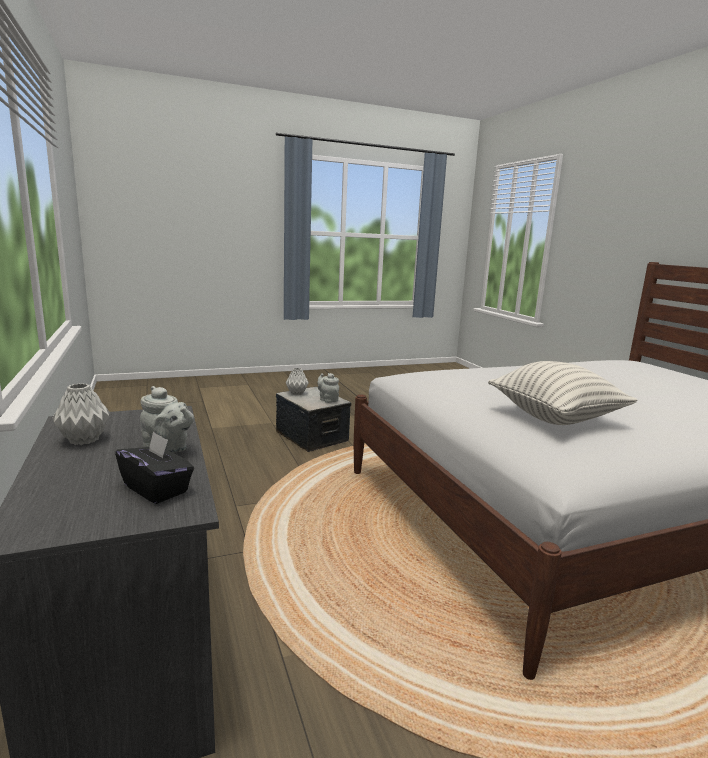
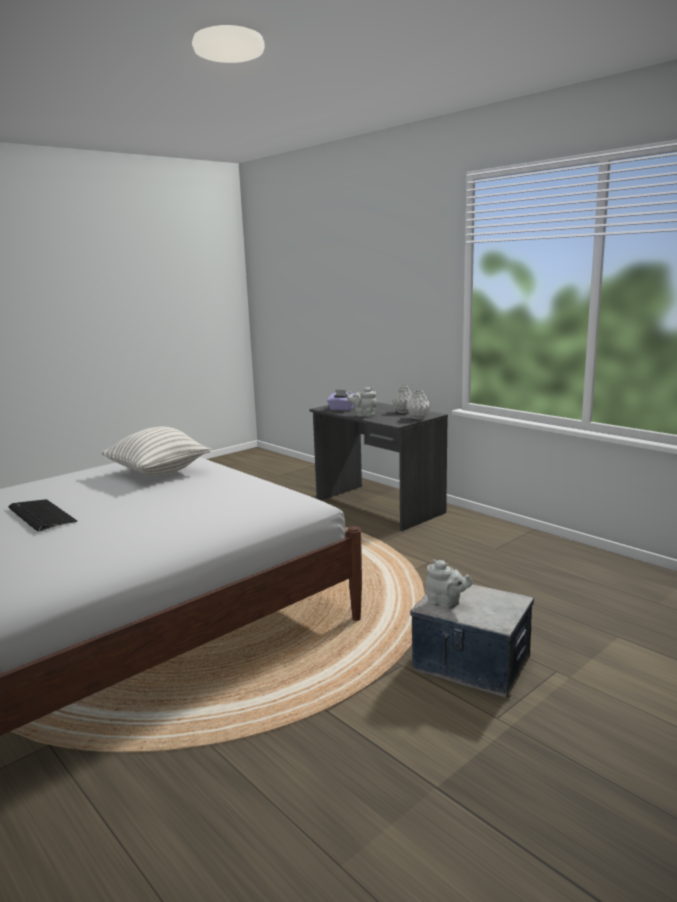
camera: 160 degrees right, 0 degrees up
black tissue box [115,431,194,504] -> purple tissue box [327,389,354,411]
grey vase [286,368,309,395] -> grey vase moved to [406,390,431,419]
none -> keyboard [9,499,77,531]

